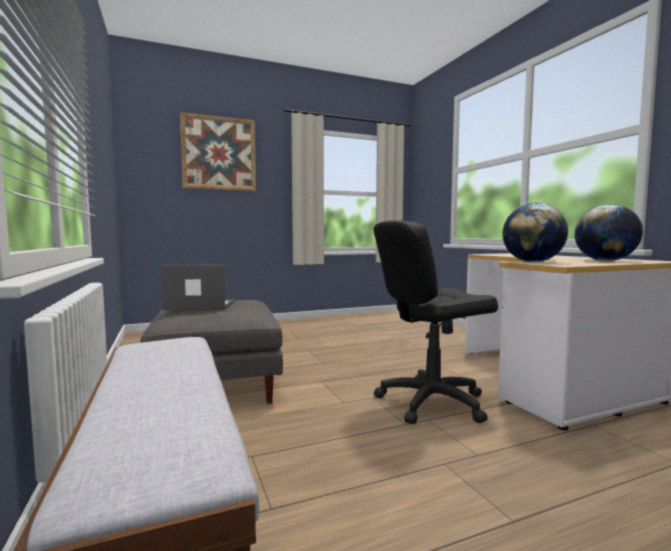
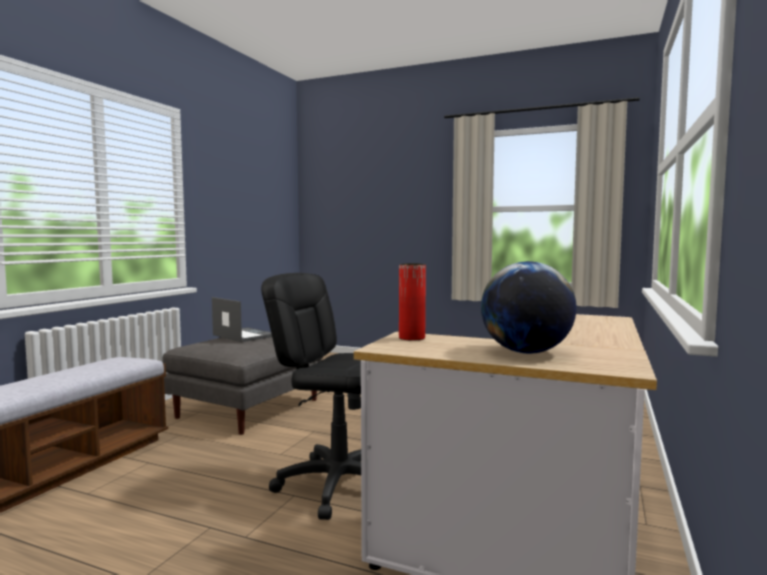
camera: 45 degrees right, 0 degrees up
picture [180,112,256,191] -> none
globe [502,203,568,262] -> red vase [399,263,426,341]

